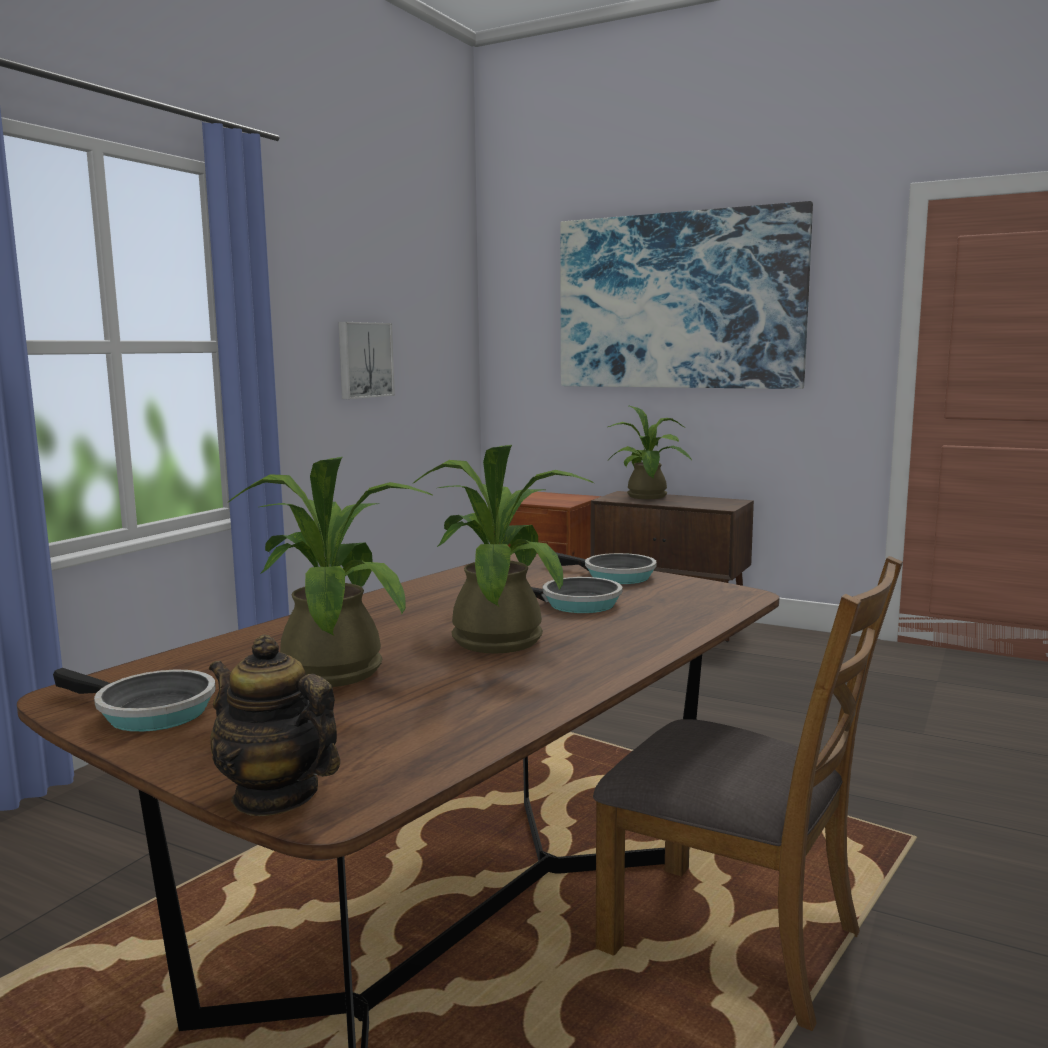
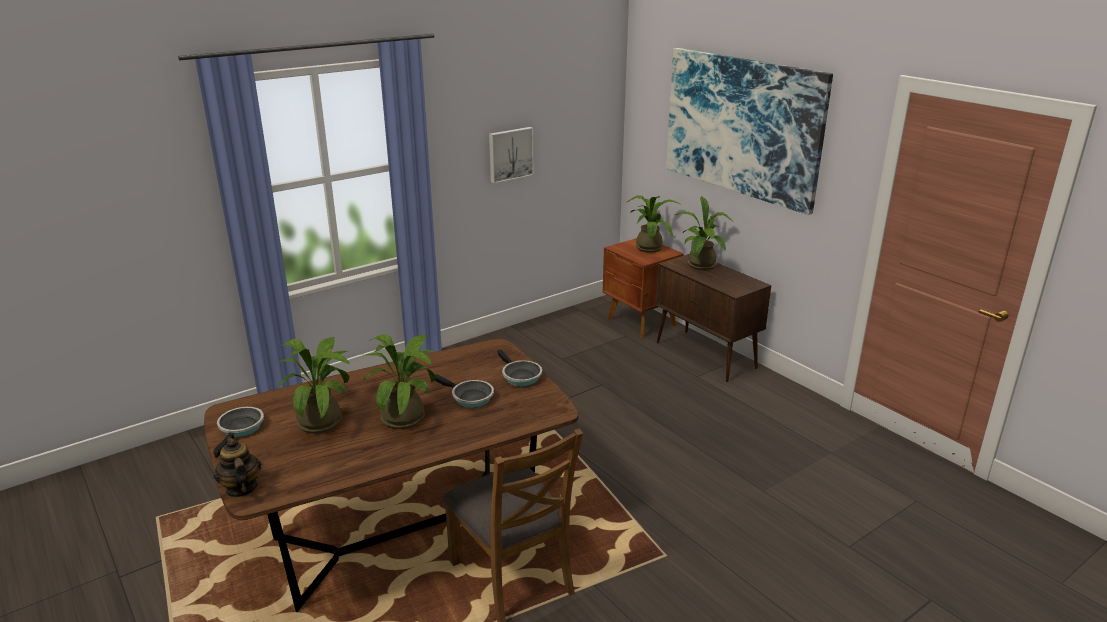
camera: 25 degrees right, 15 degrees up
frying pan [53,668,216,732] -> frying pan turned 135 degrees counterclockwise [213,407,264,458]
none -> potted plant [627,195,680,253]

